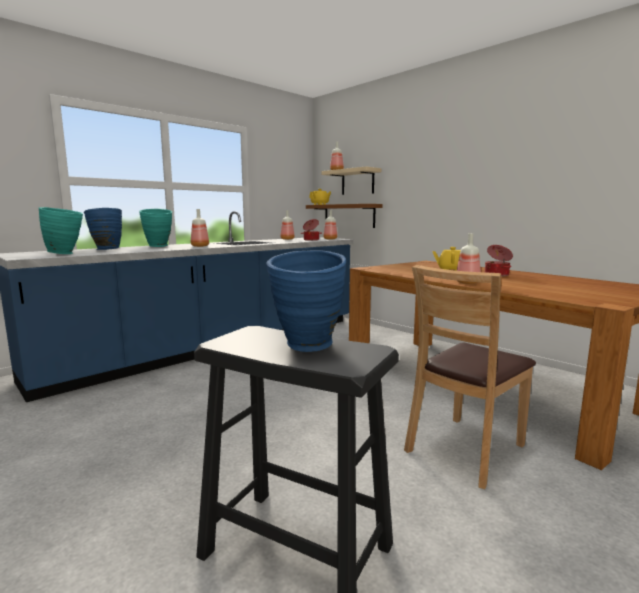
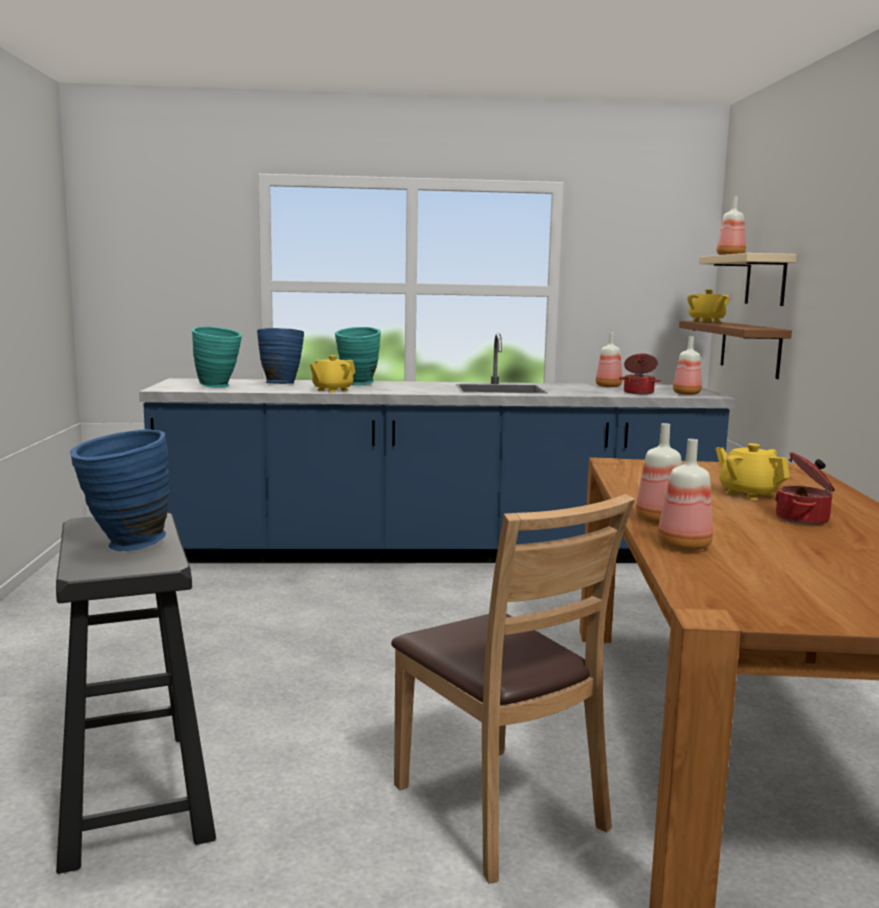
camera: 40 degrees right, 0 degrees up
bottle [191,209,209,247] -> bottle moved to [658,439,713,551]
brown chair [404,265,536,489] -> brown chair turned 120 degrees counterclockwise [391,494,635,884]
none -> yellow teapot [310,355,356,393]

